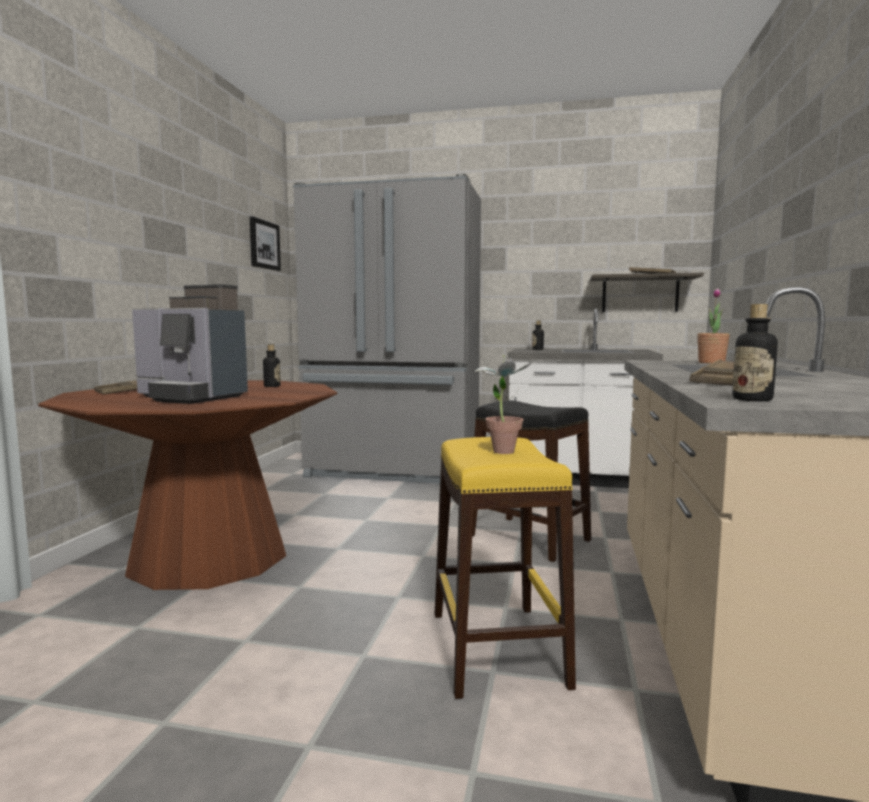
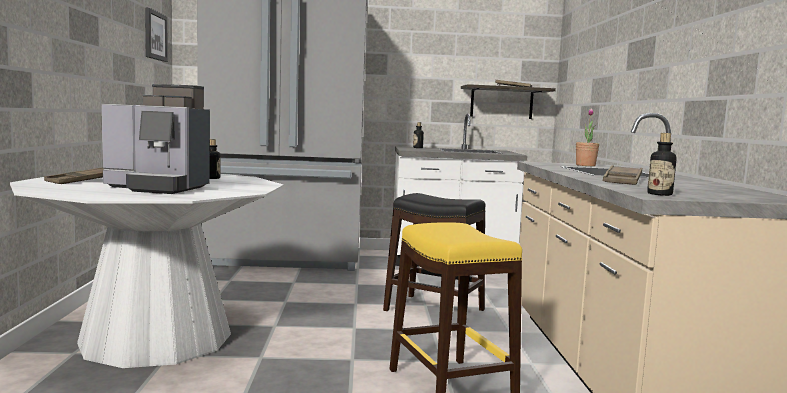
camera: 15 degrees left, 0 degrees up
brown dining table [38,380,337,590] -> white dining table [10,174,284,368]
potted plant [475,355,533,454] -> none

